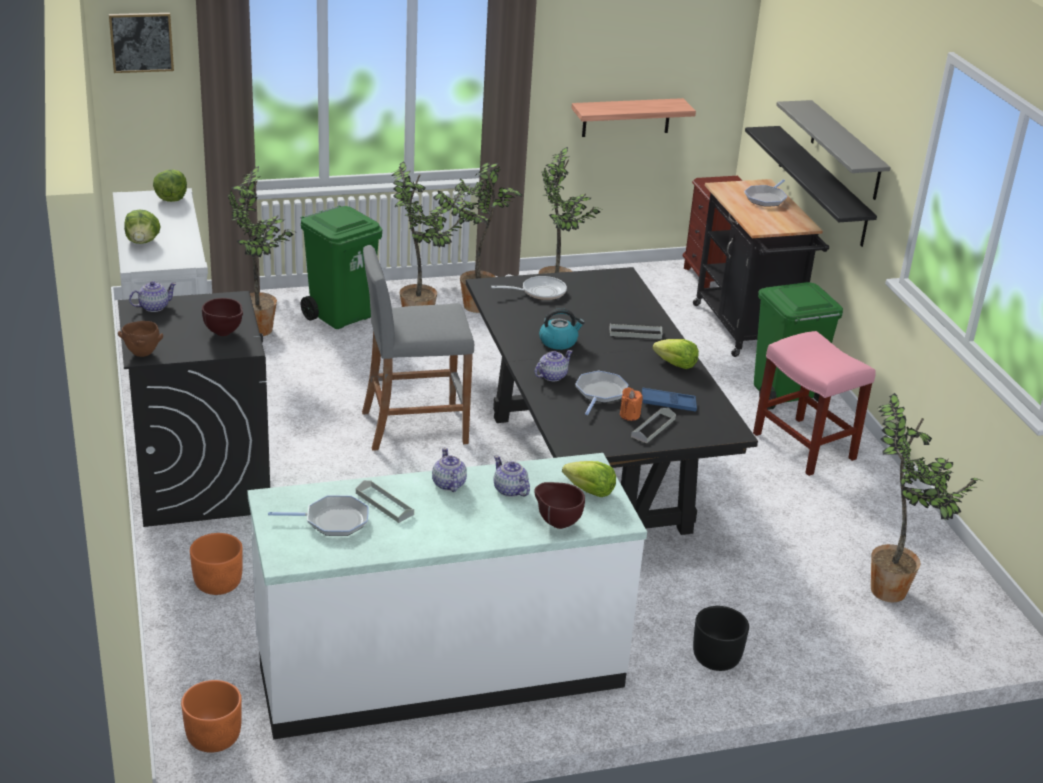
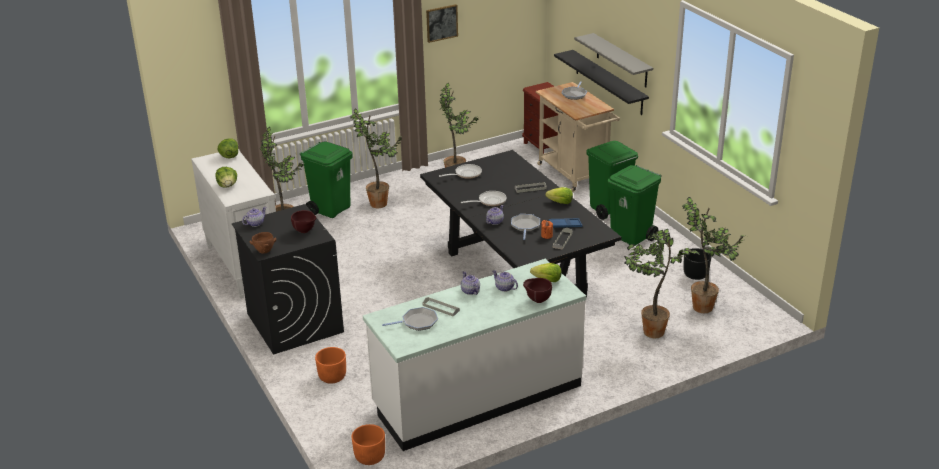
camera: 10 degrees left, 0 degrees up
picture [109,13,174,73] -> picture moved to [426,4,458,43]
grey stool [362,245,474,451] -> none
potted plant [433,162,522,313] -> potted plant moved to [624,229,700,338]
kettle [539,308,585,350] -> frying pan [461,191,507,206]
shelf [571,98,696,137] -> none
black cart [693,179,829,357] -> beige cart [536,82,620,192]
black planter [693,606,749,671] -> black planter moved to [683,248,711,280]
pink stool [753,331,876,476] -> green trash can [607,165,662,246]

